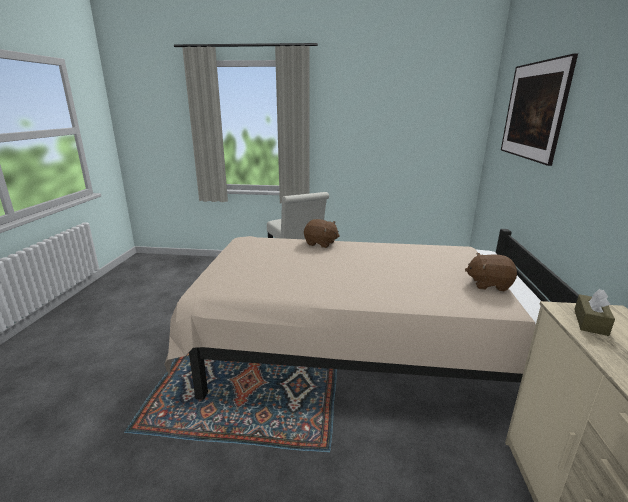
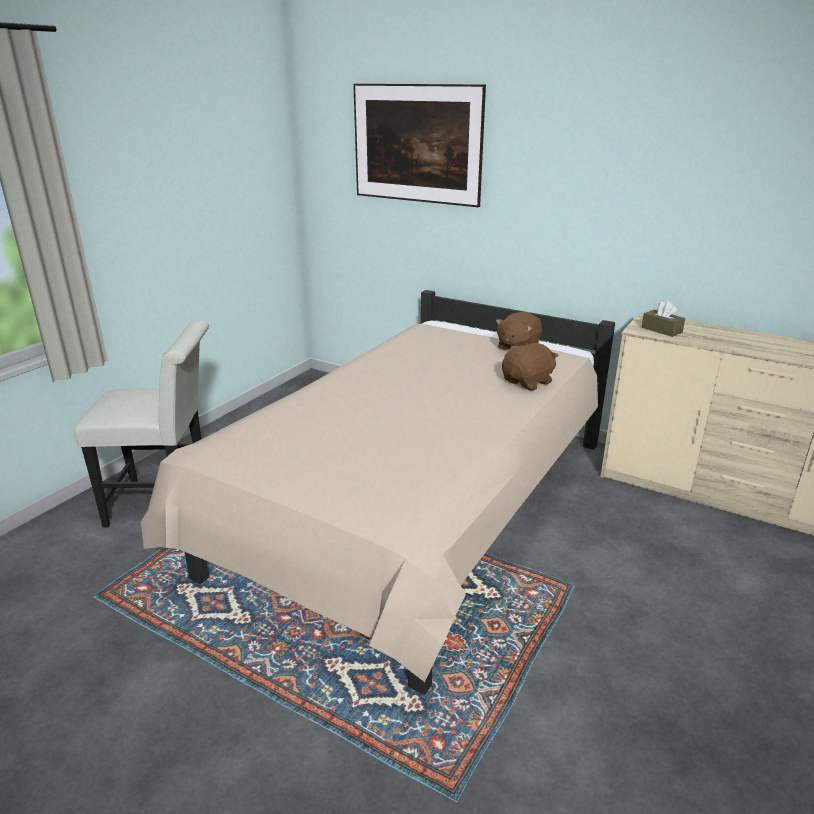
camera: 65 degrees left, 5 degrees up
brown plush toy [304,219,340,248] -> brown plush toy moved to [502,342,559,391]

